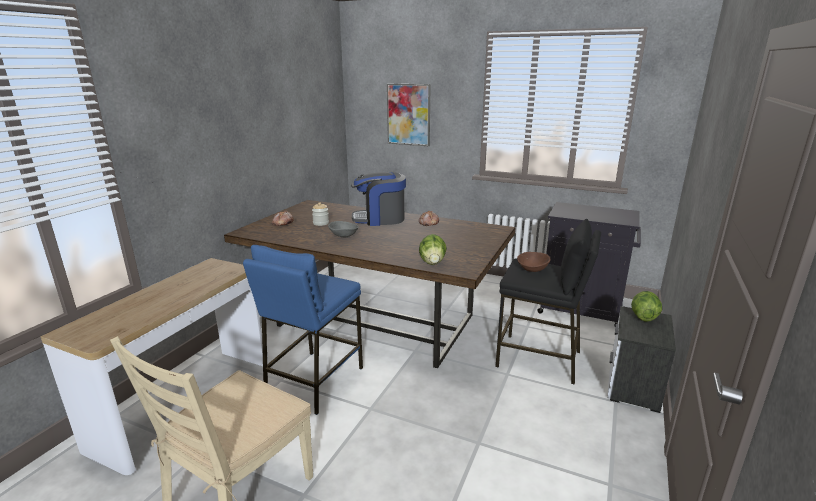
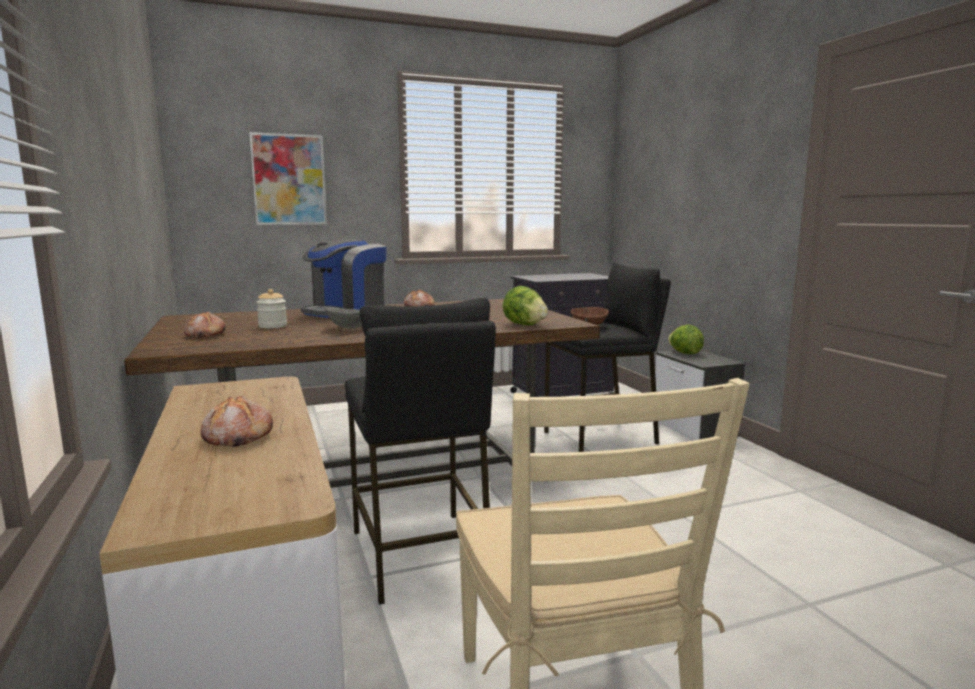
camera: 45 degrees left, 10 degrees down
blue stool [243,245,363,415] -> black stool [345,298,496,605]
none -> bread [201,396,273,447]

